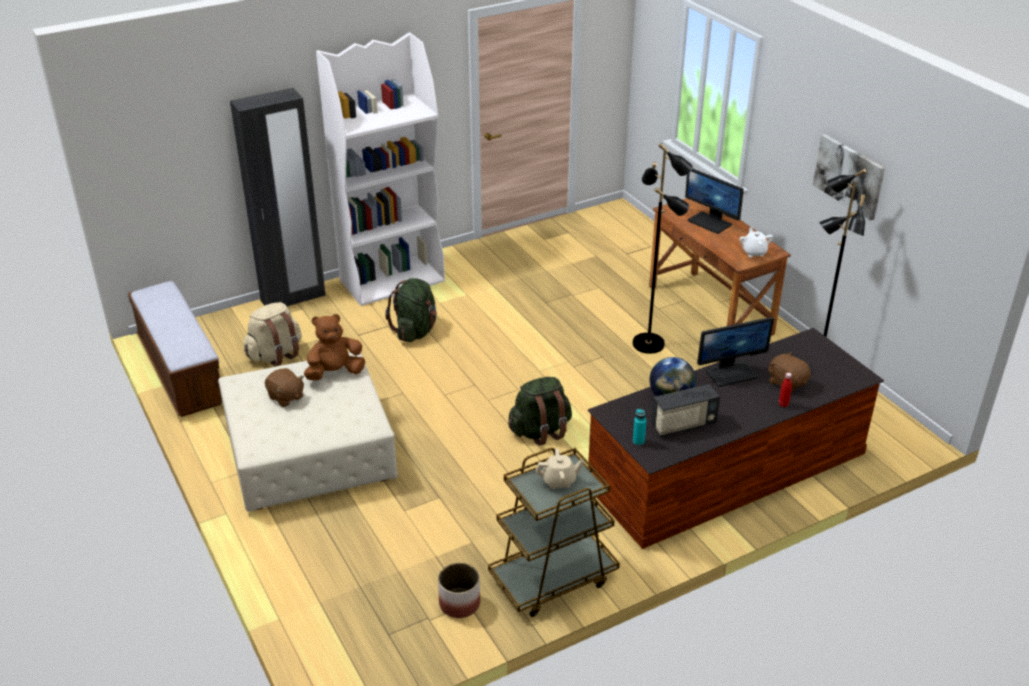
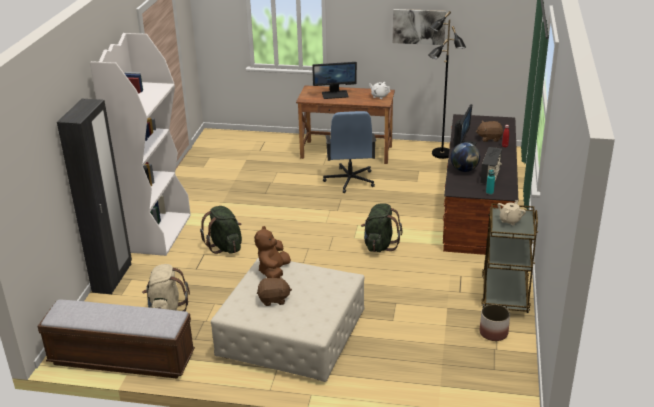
camera: 50 degrees left, 5 degrees down
black floor lamp [633,143,693,354] -> blue office chair [323,111,376,193]

